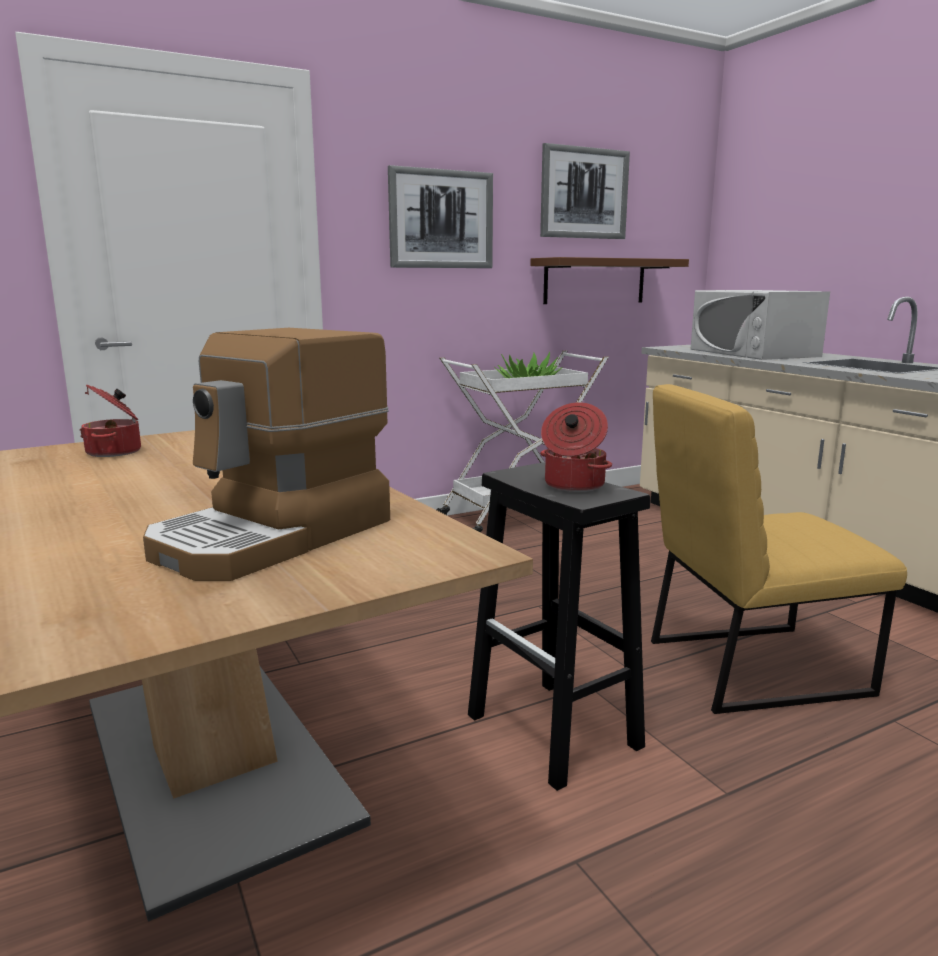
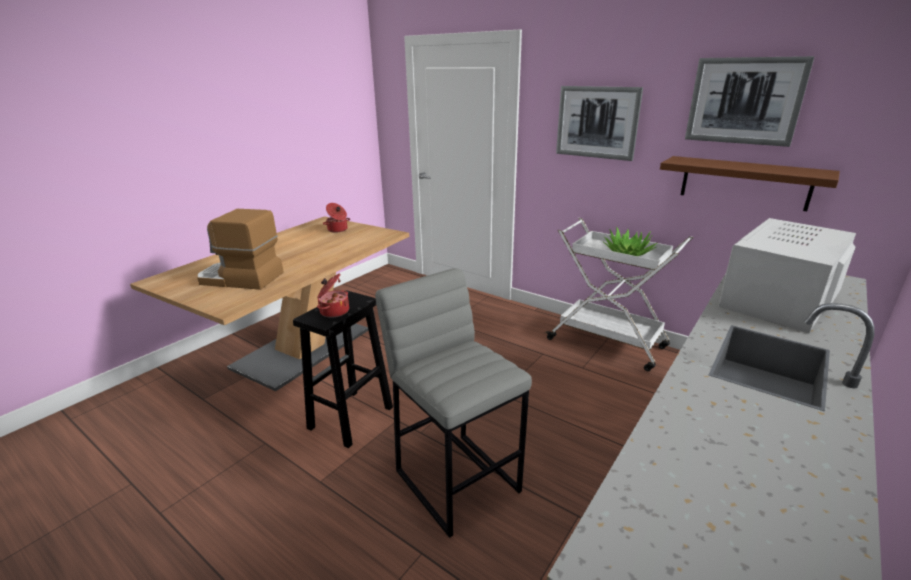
camera: 65 degrees right, 10 degrees up
yellow chair [651,384,907,714] -> grey stool [375,268,532,538]

